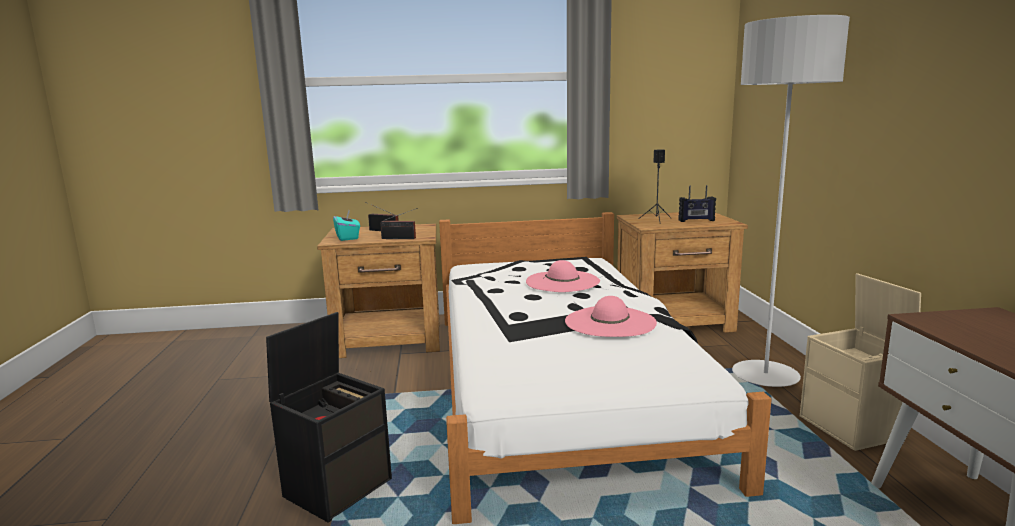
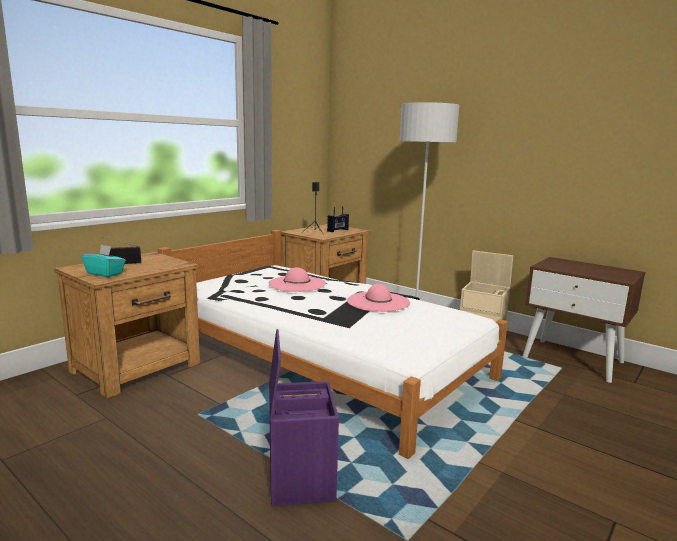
camera: 45 degrees left, 0 degrees up
black storage box [266,312,392,523] -> purple storage box [269,329,339,506]
radio [380,208,418,239] -> none

